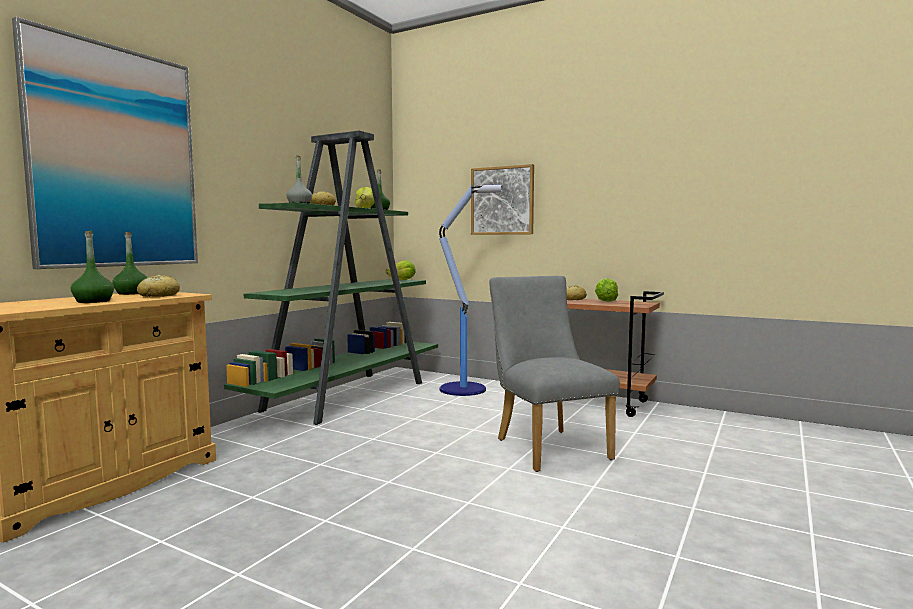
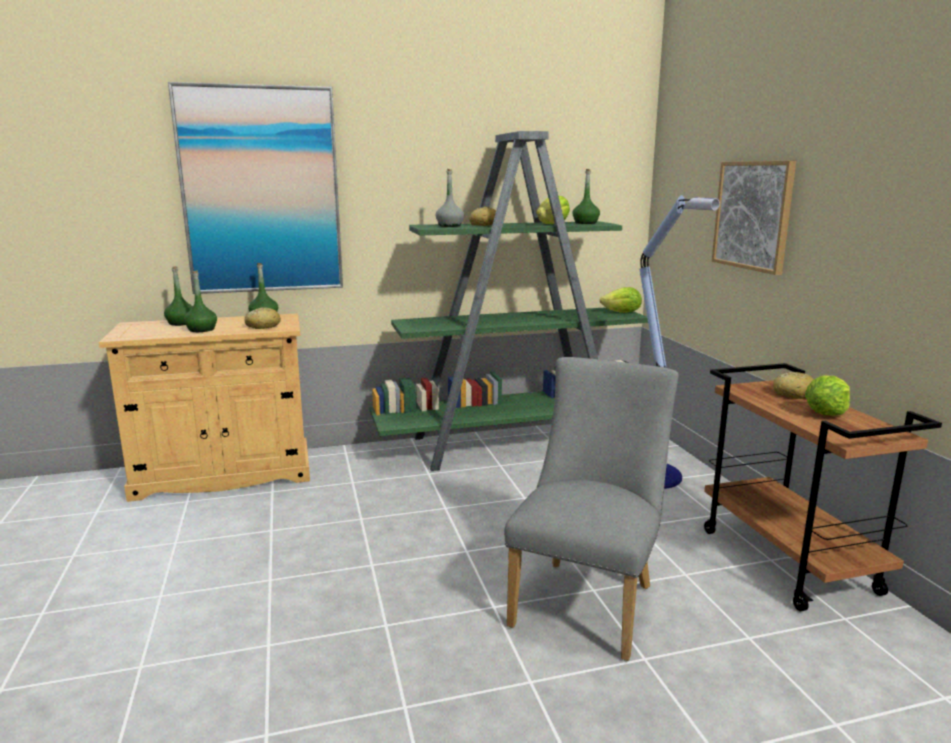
camera: 45 degrees right, 10 degrees up
none -> green bottle [164,266,193,326]

